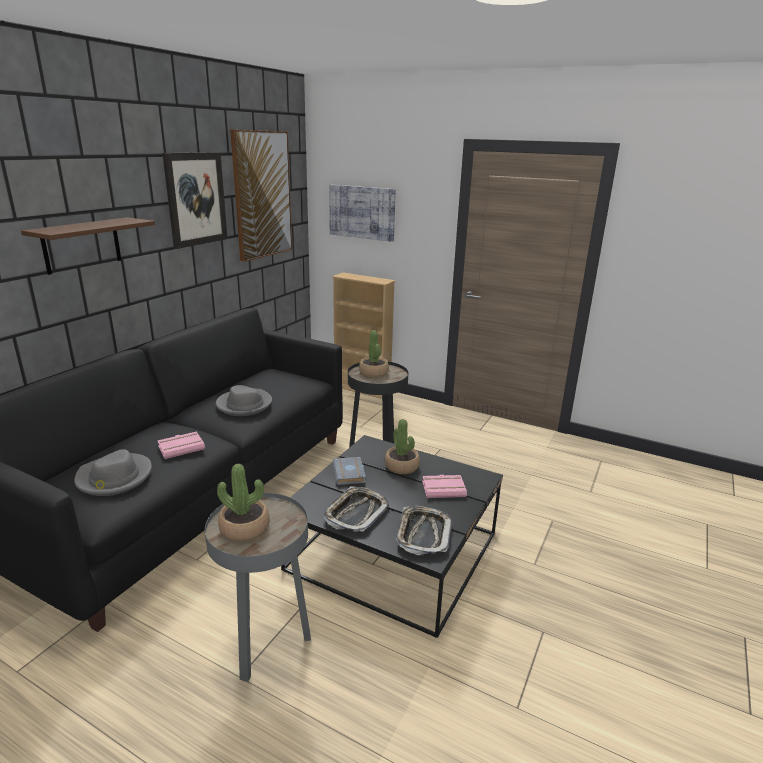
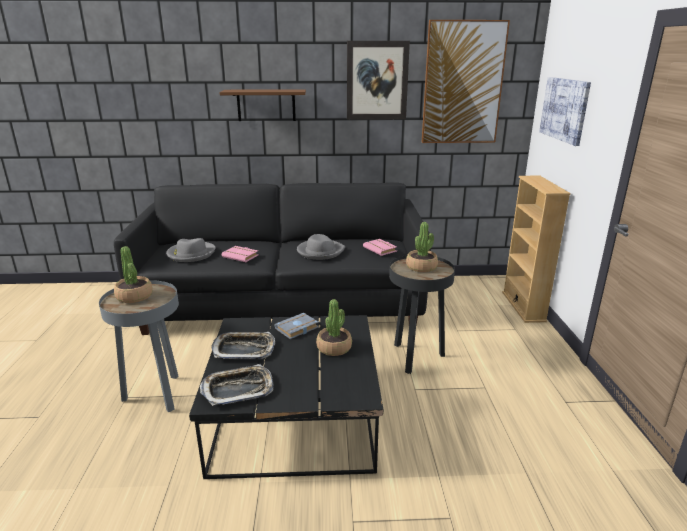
camera: 60 degrees right, 0 degrees up
pink book [422,475,467,498] -> pink book moved to [363,239,397,256]

